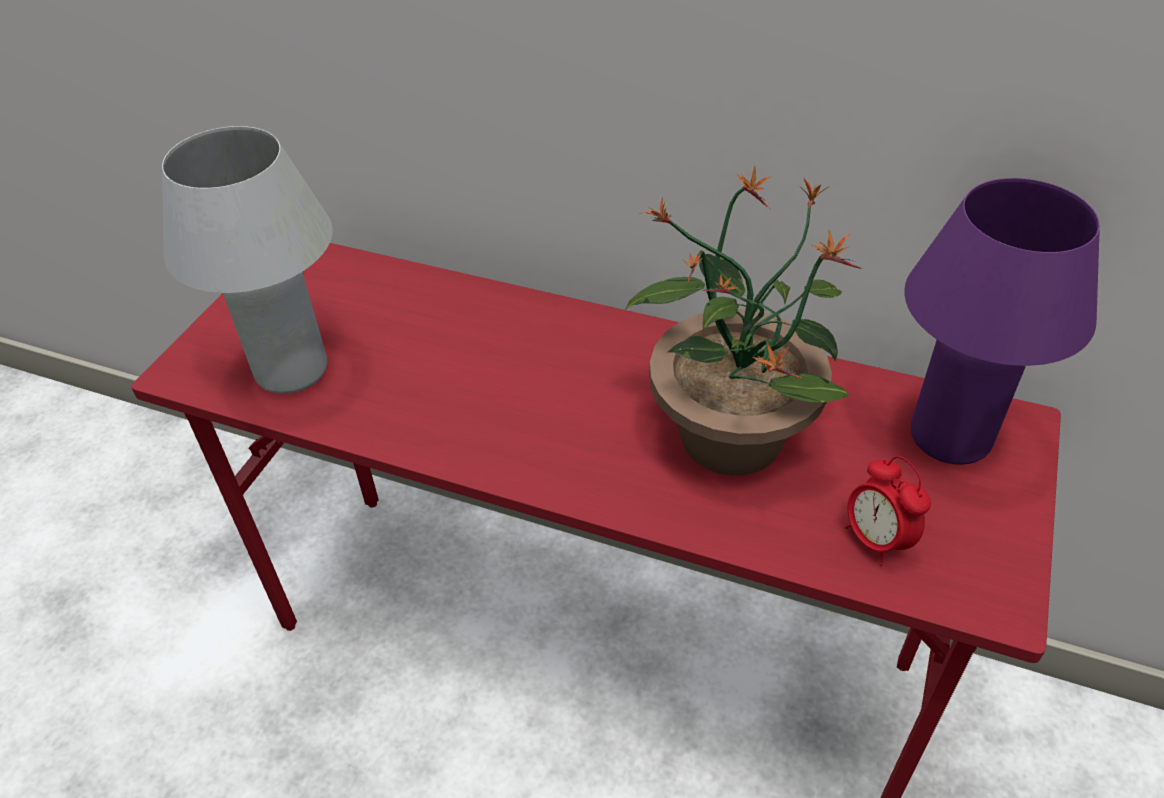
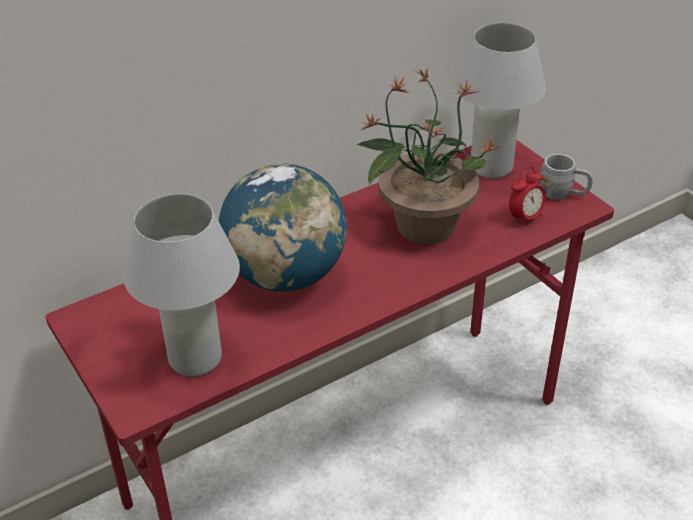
camera: 55 degrees left, 5 degrees down
alarm clock [845,456,931,566] -> alarm clock turned 45 degrees counterclockwise [509,166,546,227]
purple table lamp [904,178,1100,465] -> white table lamp [454,23,546,178]
none -> globe [219,164,347,292]
none -> grey mug [540,154,593,200]

